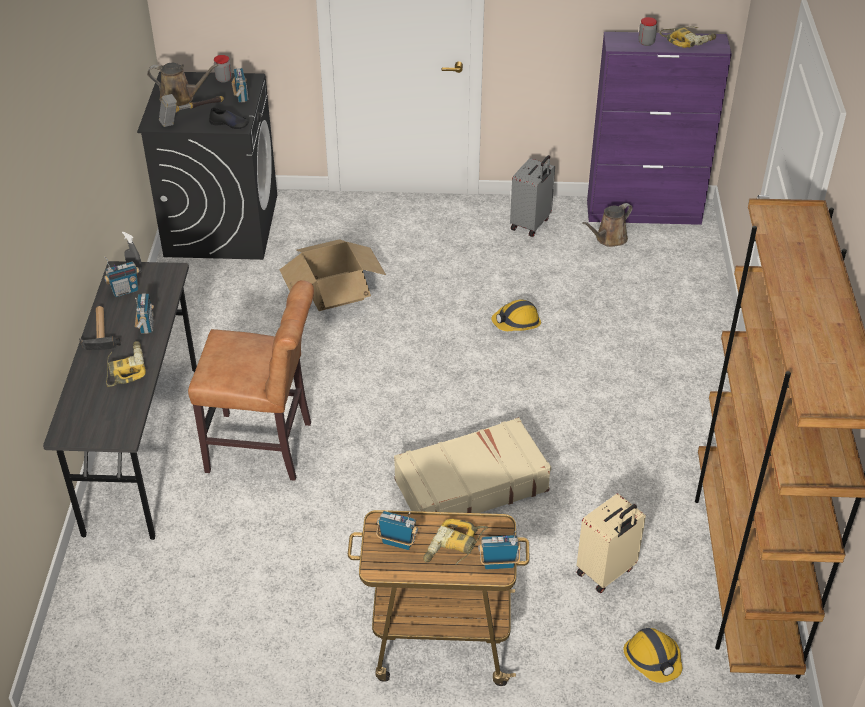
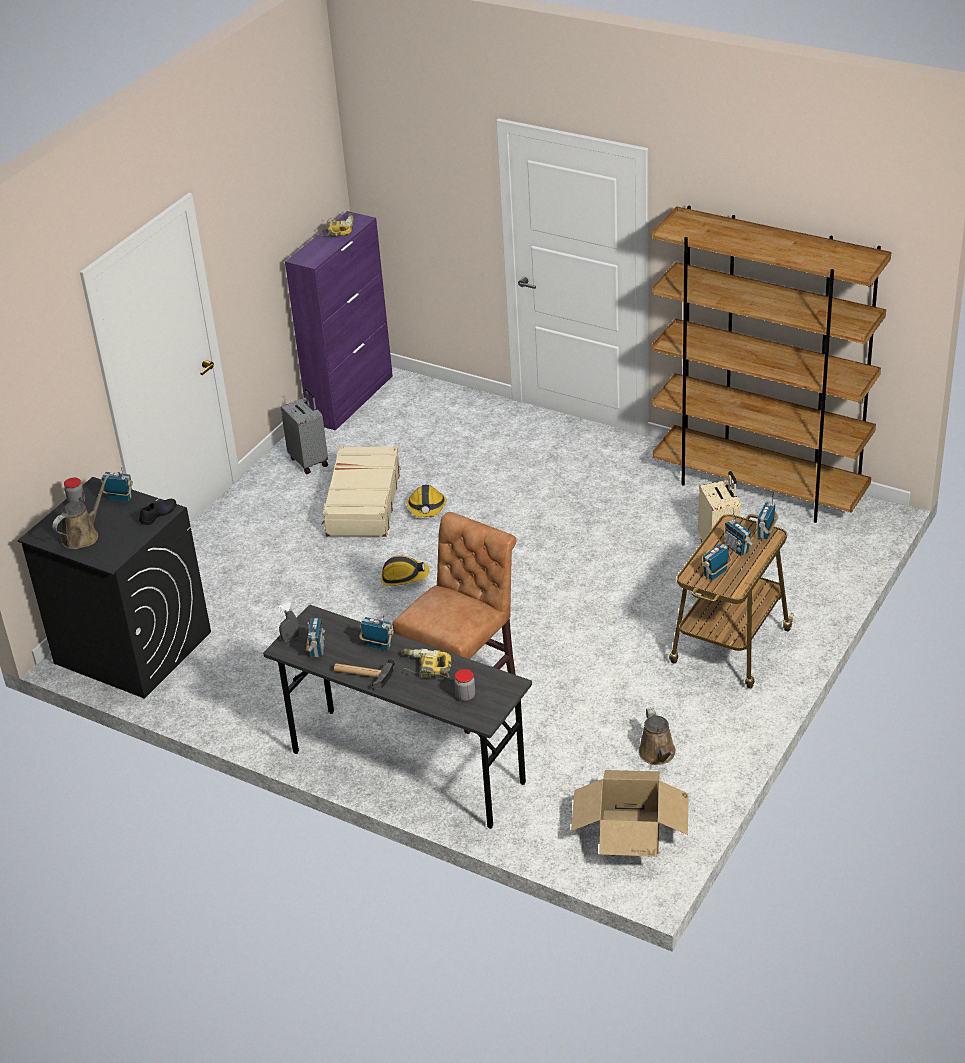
camera: 60 degrees left, 5 degrees down
hammer [159,94,224,127] -> none
cardboard box [279,239,386,311] -> cardboard box moved to [571,770,689,857]
beige suitcase [394,417,551,513] -> beige suitcase moved to [322,446,400,537]
power drill [423,519,488,565] -> radio [725,508,753,556]
brown watering can [582,203,632,247] -> brown watering can moved to [638,707,676,765]
hard hat [623,628,682,683] -> hard hat moved to [380,555,429,586]
jar [638,17,657,46] -> jar moved to [454,669,475,701]

